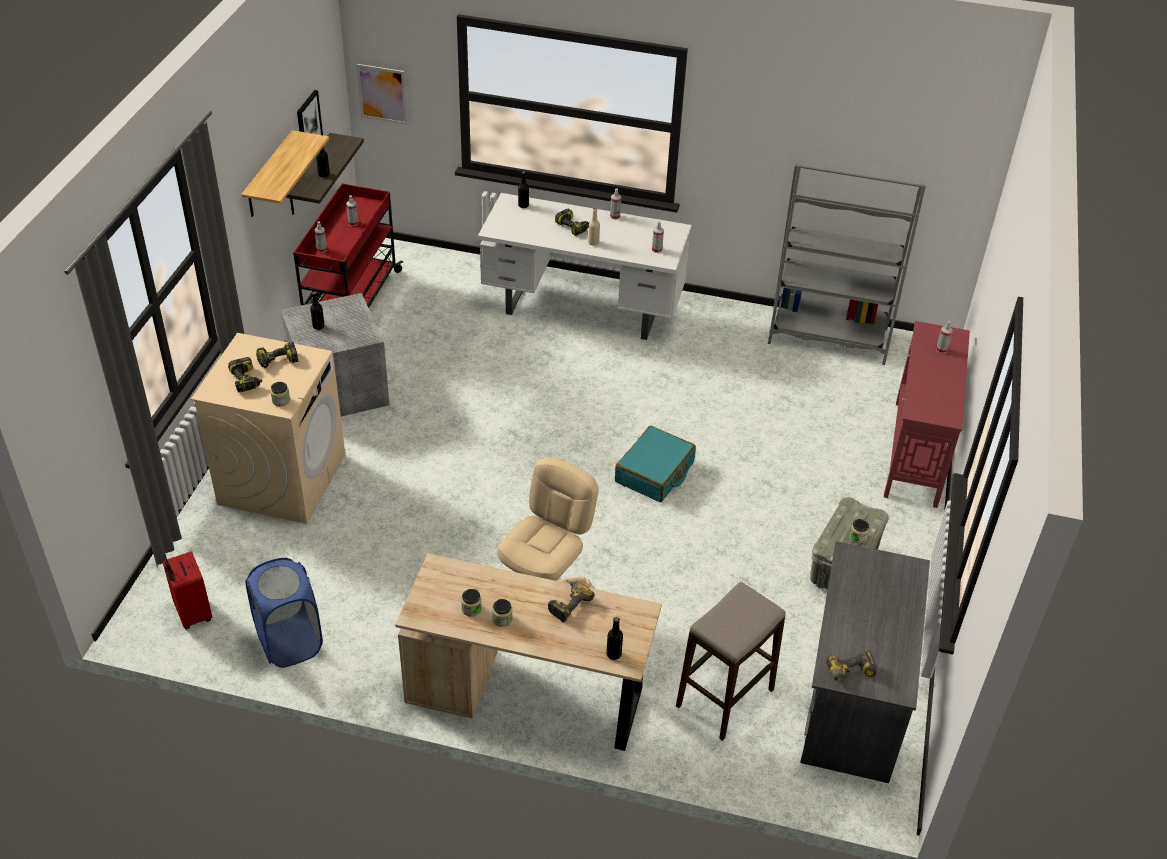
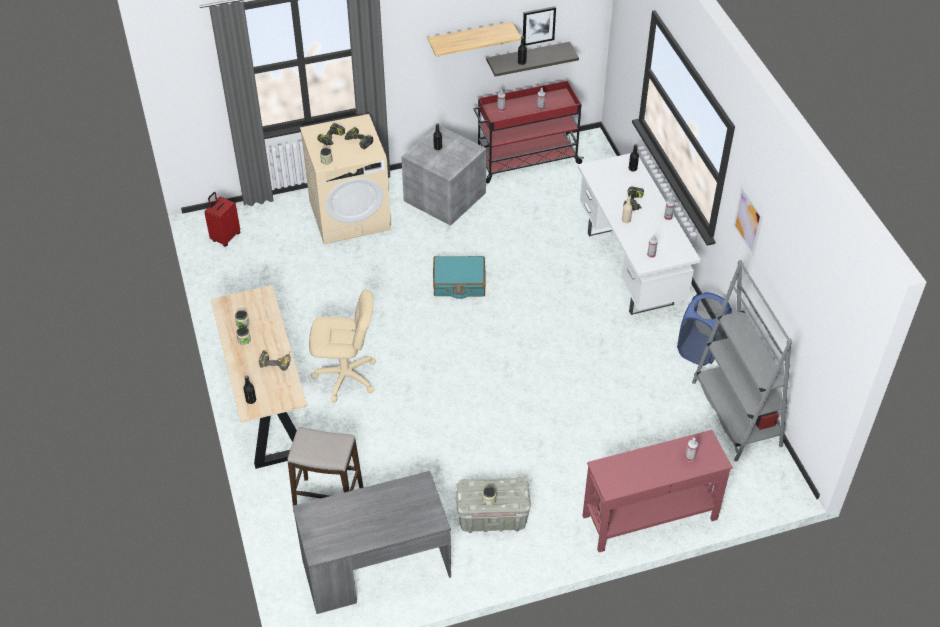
camera: 60 degrees right, 5 degrees up
blue laundry basket [246,558,323,668] -> blue laundry basket moved to [677,292,732,366]
picture [356,64,408,125] -> picture moved to [733,186,763,256]
turquoise suitcase [615,426,696,502] -> turquoise suitcase moved to [433,256,486,299]
power drill [826,651,877,687] -> none

